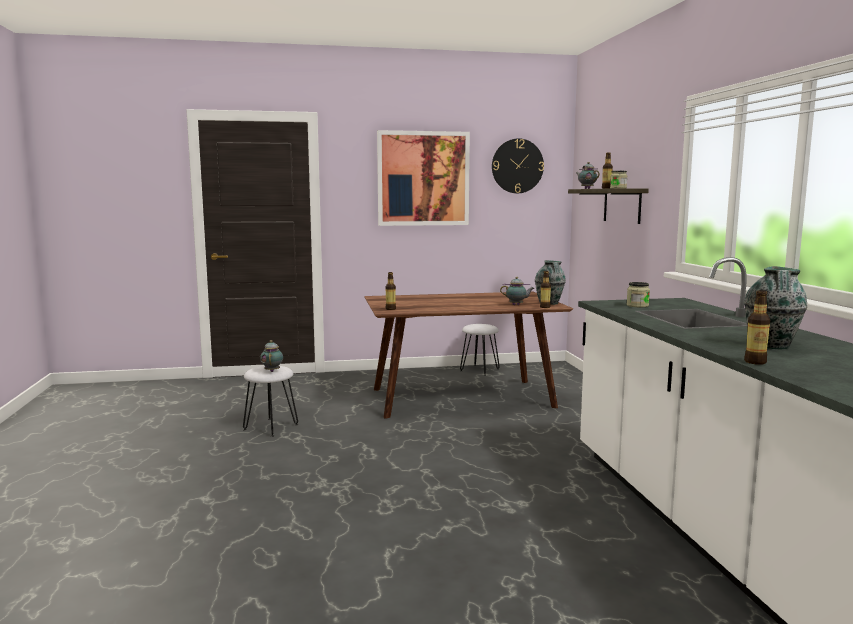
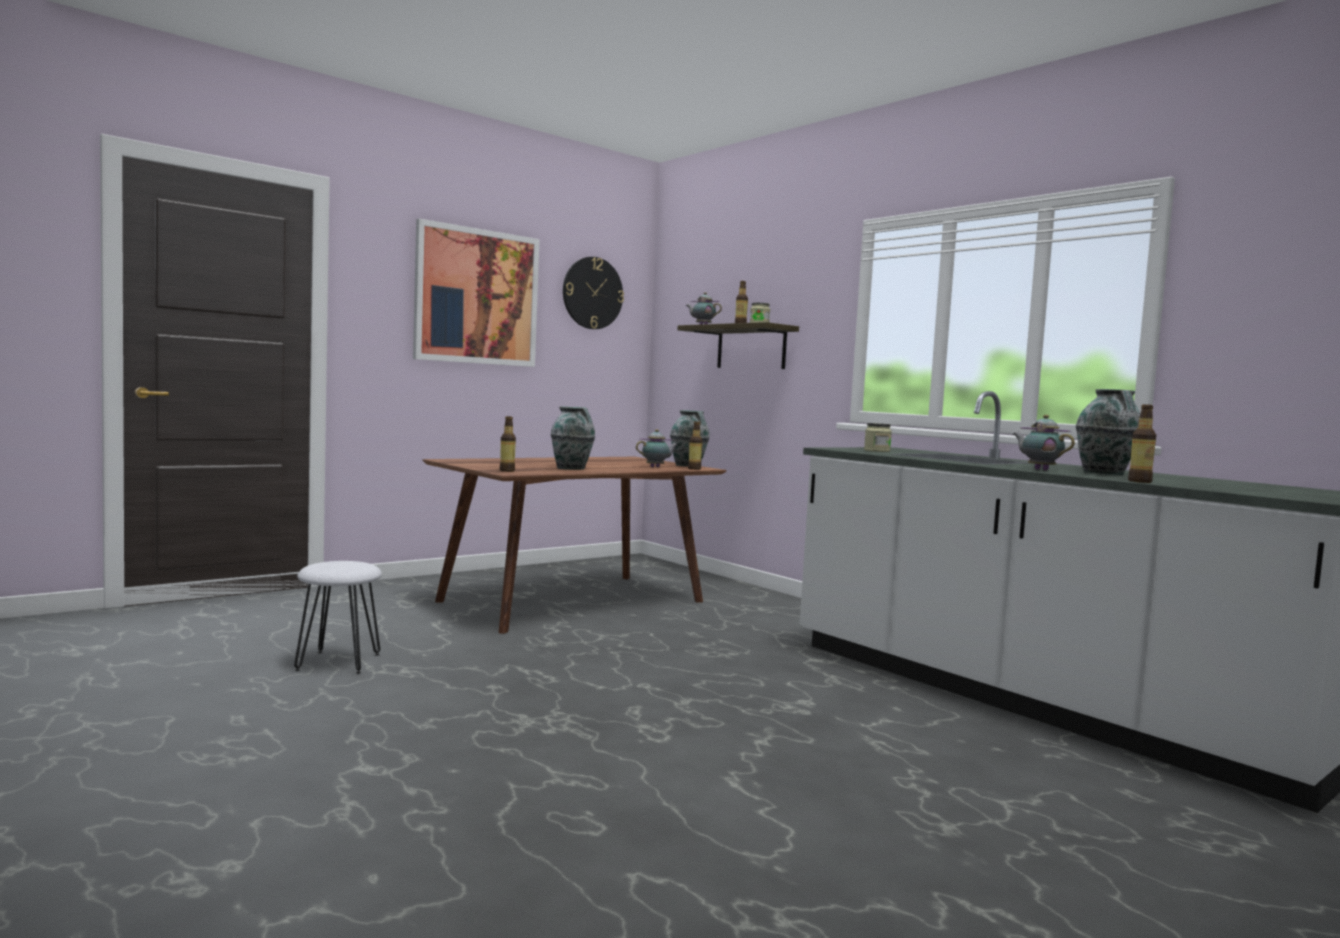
camera: 30 degrees left, 5 degrees down
teapot [260,340,283,372] -> teapot moved to [1013,415,1075,470]
white stool [460,324,500,375] -> none
none -> vase [551,406,595,470]

